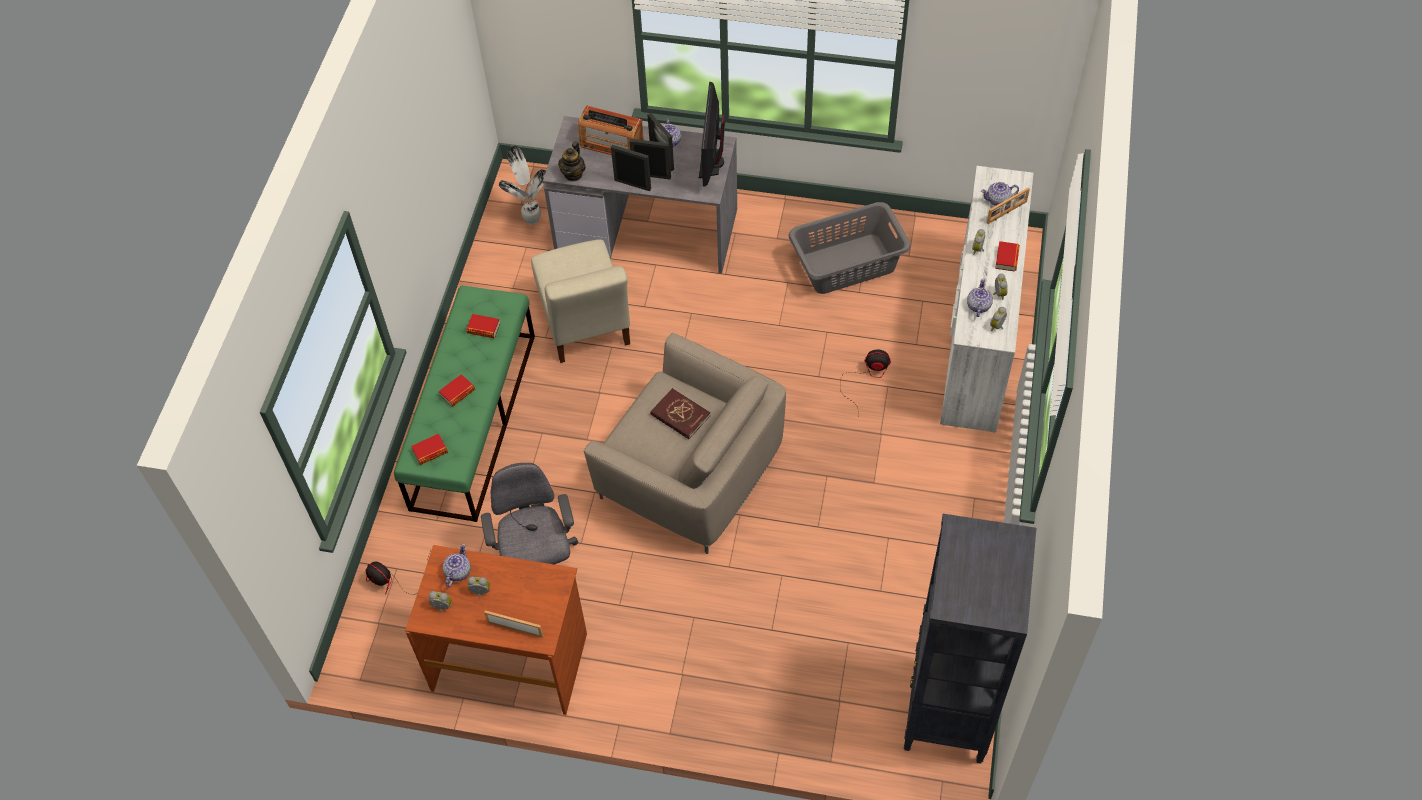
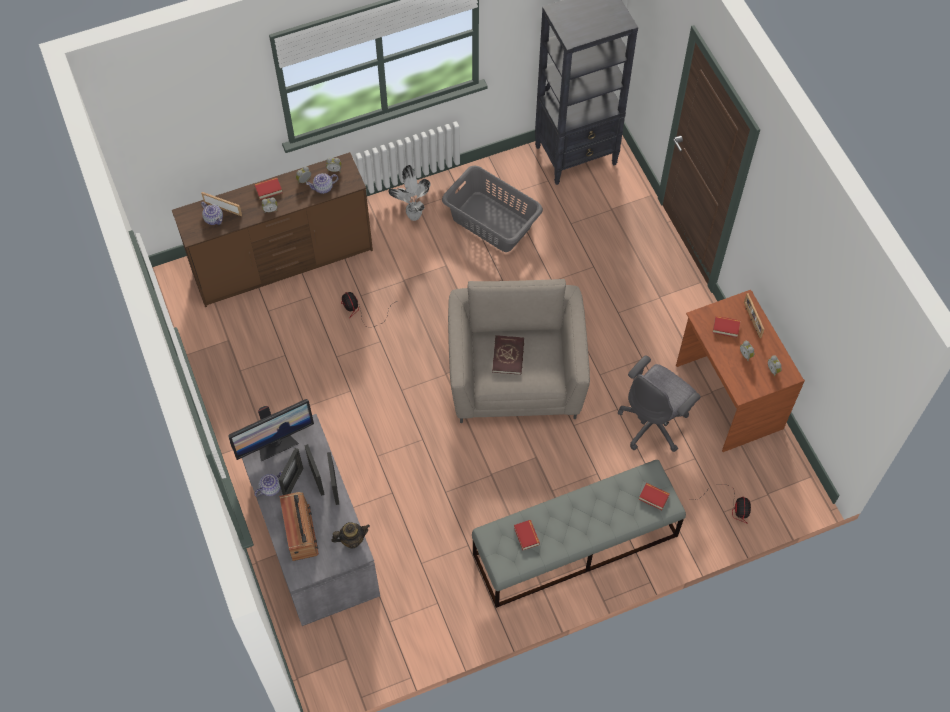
camera: 125 degrees left, 5 degrees up
green bench [394,286,535,522] -> grey bench [472,460,686,608]
book [439,374,475,407] -> book moved to [713,316,740,338]
teapot [443,543,471,587] -> none
potted plant [499,145,546,225] -> potted plant moved to [388,165,431,221]
beige chair [531,240,630,363] -> none
grey laundry basket [789,202,911,294] -> grey laundry basket moved to [442,166,543,252]
white dresser [940,166,1033,432] -> brown dresser [172,152,373,307]

